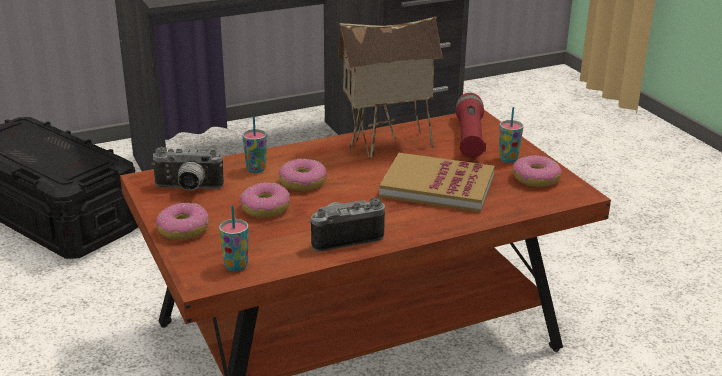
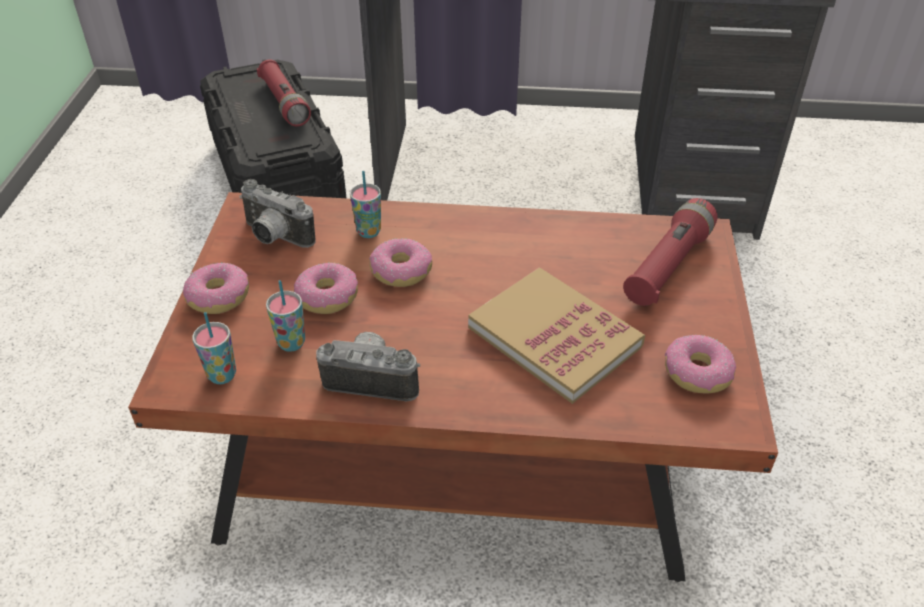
camera: 30 degrees right, 15 degrees up
toy house [338,17,443,159] -> none
cup [499,107,524,163] -> cup moved to [266,280,305,352]
none -> red flashlight [256,59,311,126]

